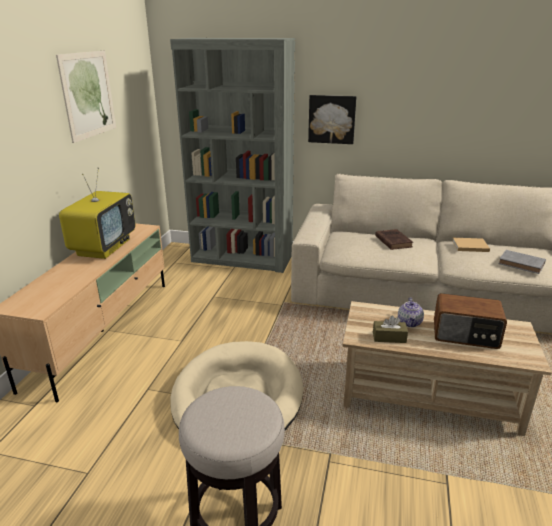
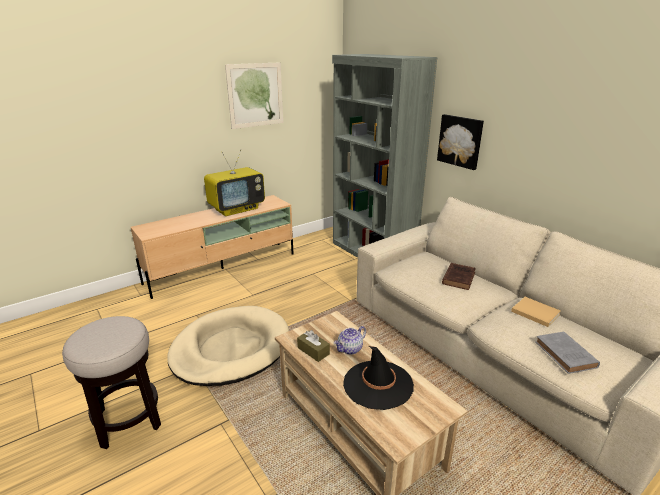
camera: 40 degrees right, 0 degrees up
radio [434,293,507,349] -> black hat [343,346,414,410]

